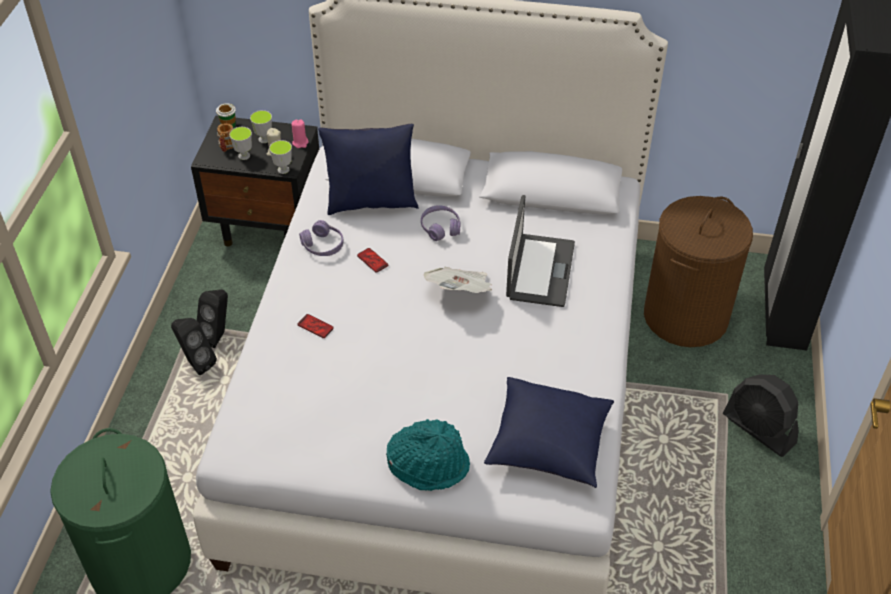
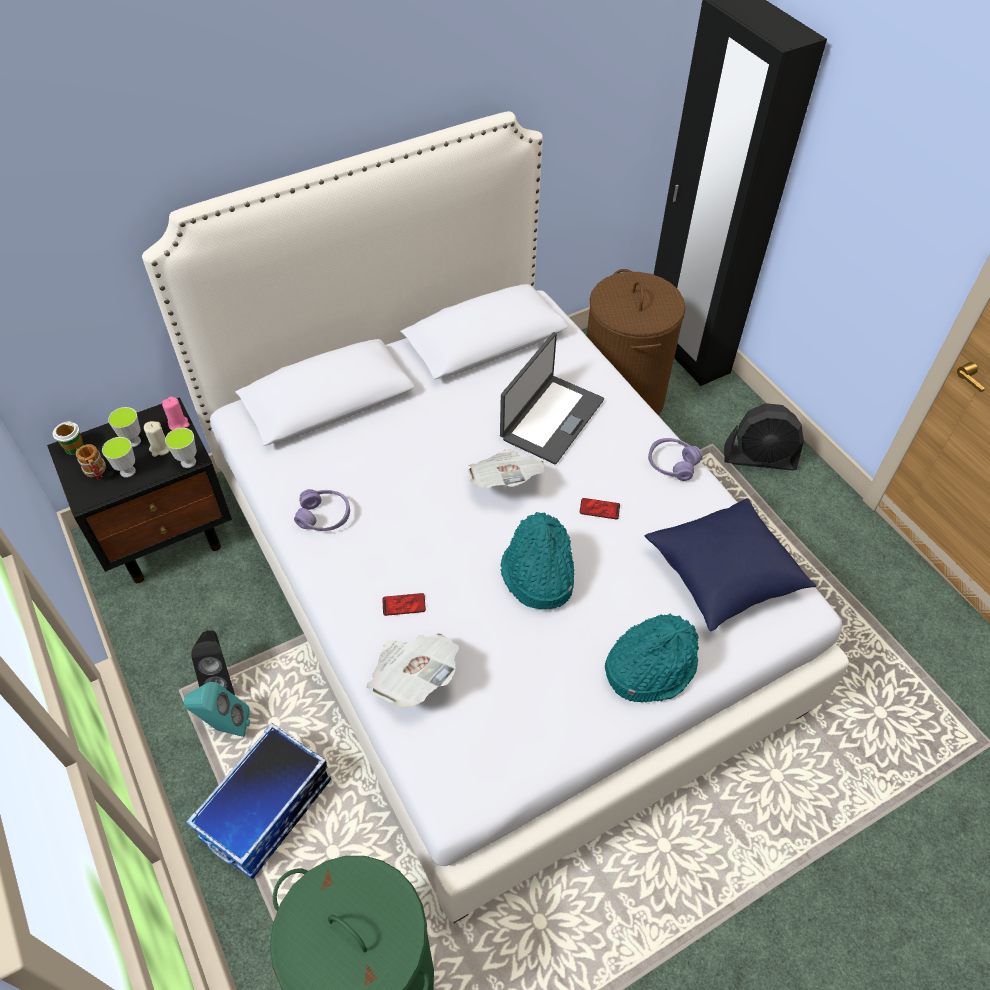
camera: 40 degrees left, 5 degrees up
black speaker [171,318,217,375] -> turquoise speaker [184,682,250,737]
blue pillow [318,124,419,215] -> none
phone [357,248,388,273] -> phone moved to [580,498,620,519]
purple headphones [421,205,460,241] -> purple headphones moved to [648,438,703,481]
laptop [506,195,575,307] -> laptop turned 60 degrees clockwise [500,332,604,464]
none -> storage box [186,723,331,879]
none -> newspaper [367,634,459,707]
none -> turquoise hat [500,512,575,609]

